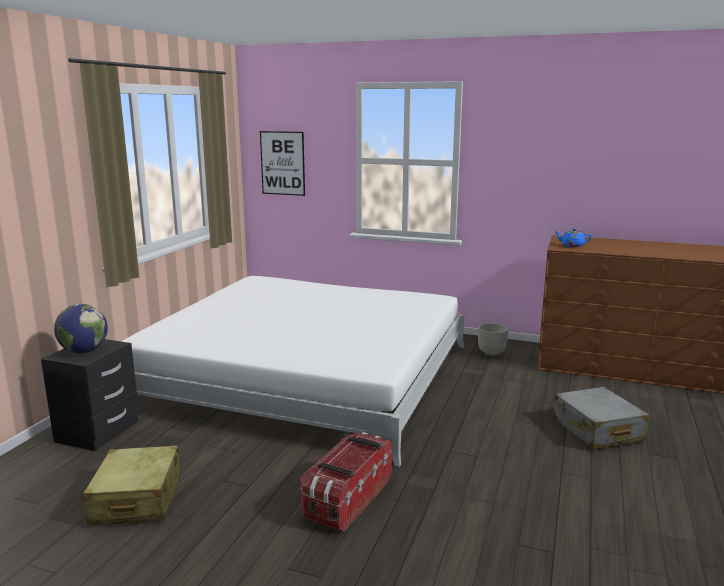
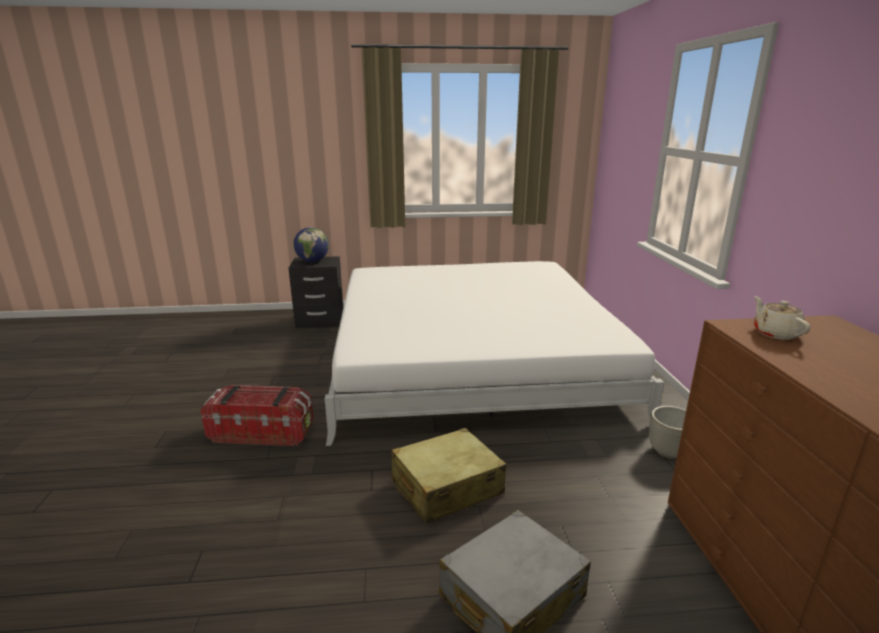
camera: 65 degrees right, 5 degrees up
beige suitcase [83,445,181,525] -> beige suitcase moved to [391,428,506,524]
picture [260,131,305,196] -> none
blue teapot [554,228,592,247] -> beige teapot [753,296,810,340]

